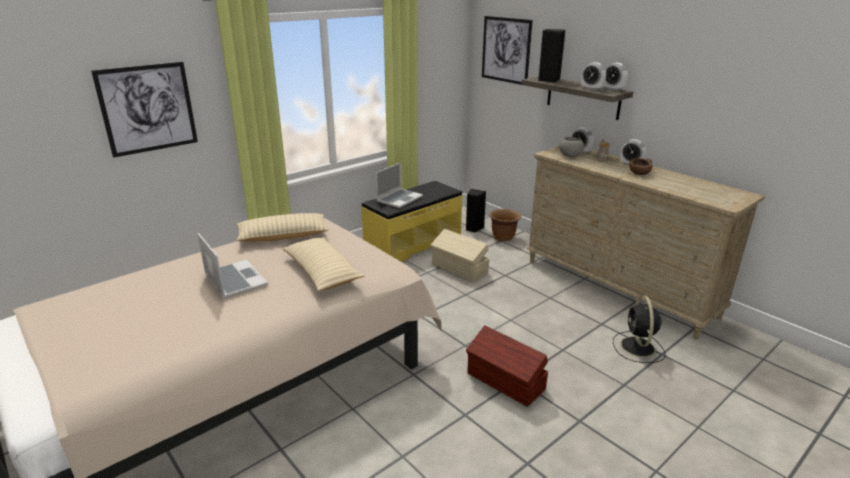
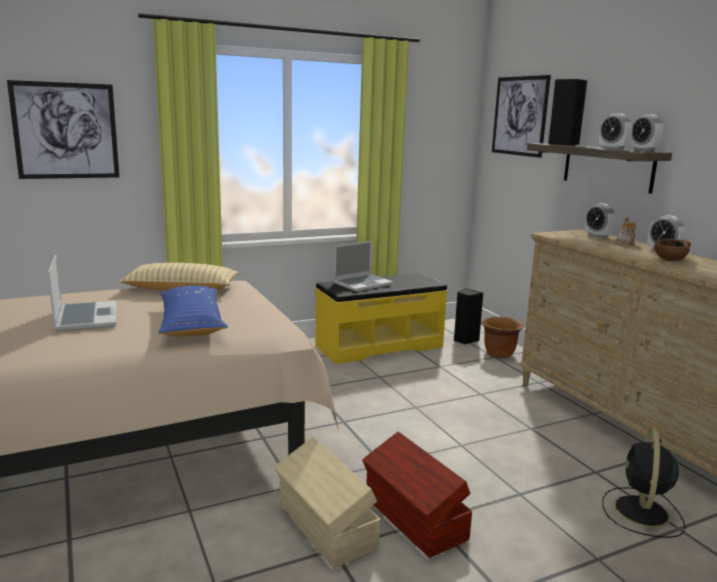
camera: 15 degrees right, 10 degrees down
beige pillow [282,237,364,291] -> blue pillow [158,285,228,337]
beige storage box [430,229,489,282] -> beige storage box moved to [274,437,380,568]
grey bowl [559,137,584,157] -> none

